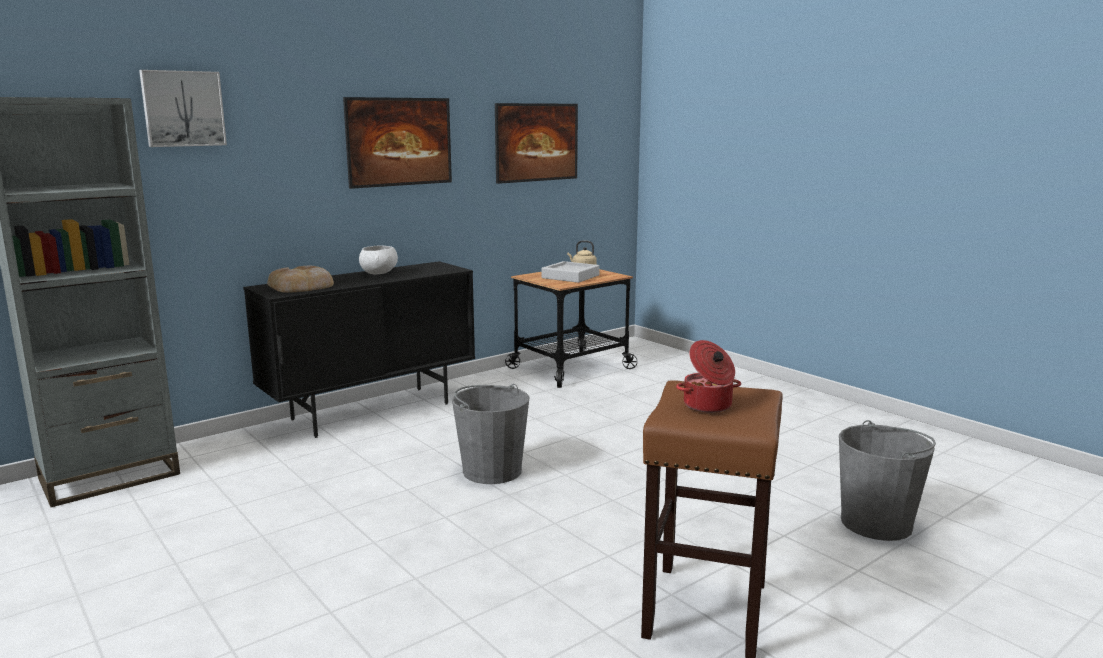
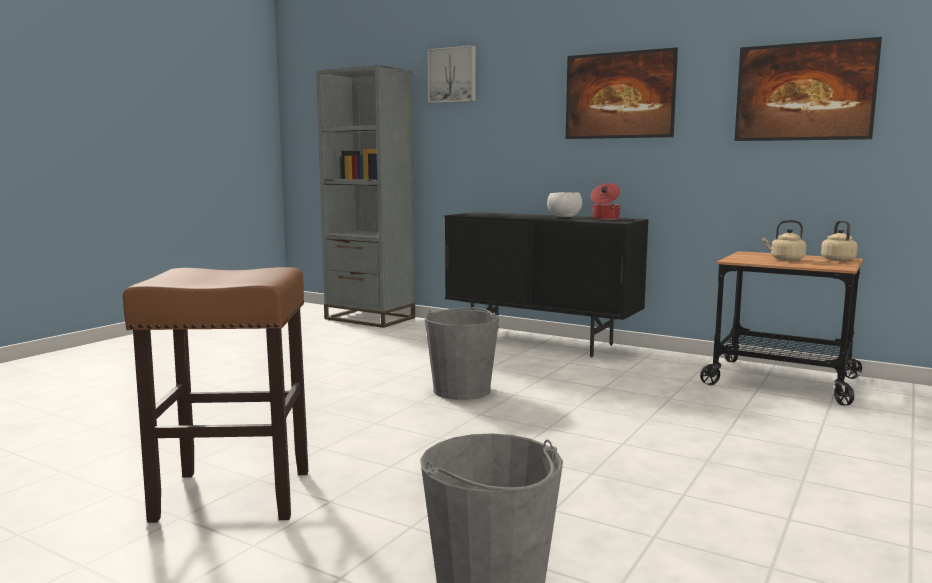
camera: 70 degrees right, 5 degrees down
bread [267,266,334,293] -> none
grey tray [541,261,600,283] -> beige kettle [762,220,806,261]
cooking pot [676,340,741,413] -> cooking pot moved to [591,183,622,220]

